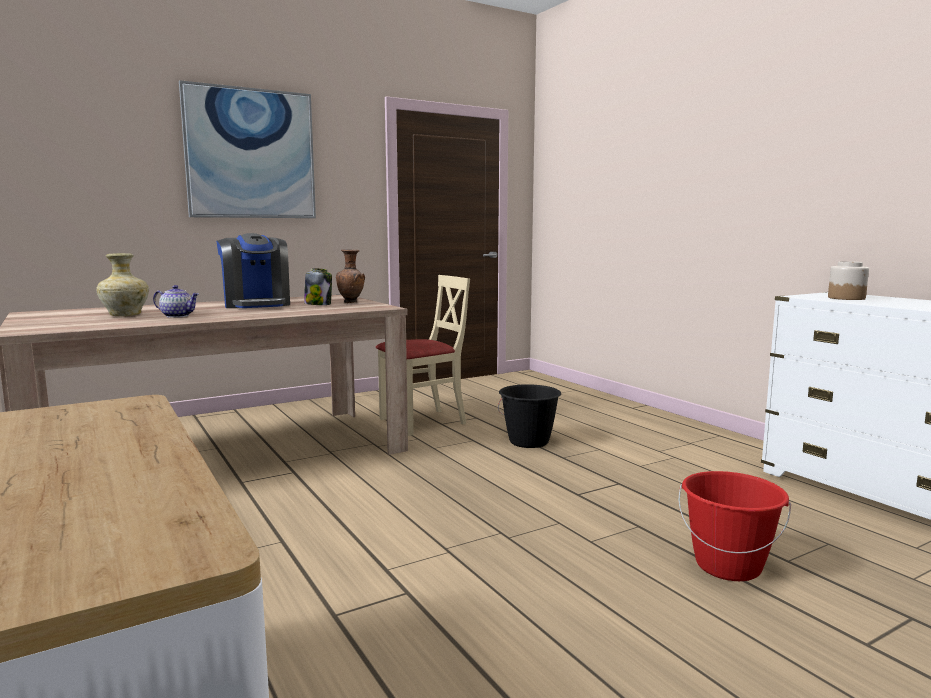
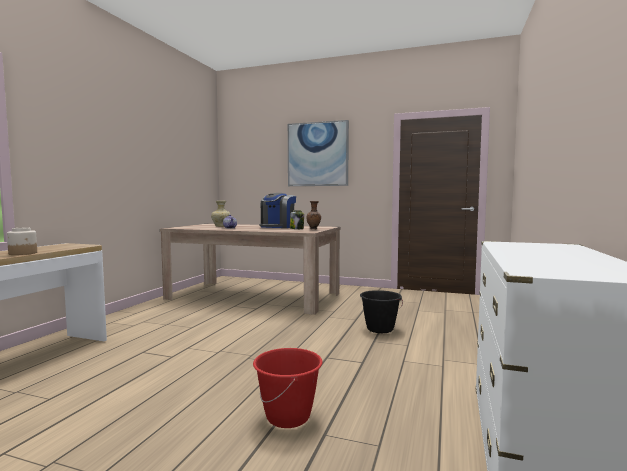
camera: 50 degrees right, 5 degrees down
beige chair [376,275,470,436] -> none
jar [828,261,869,300] -> jar moved to [7,228,37,255]

